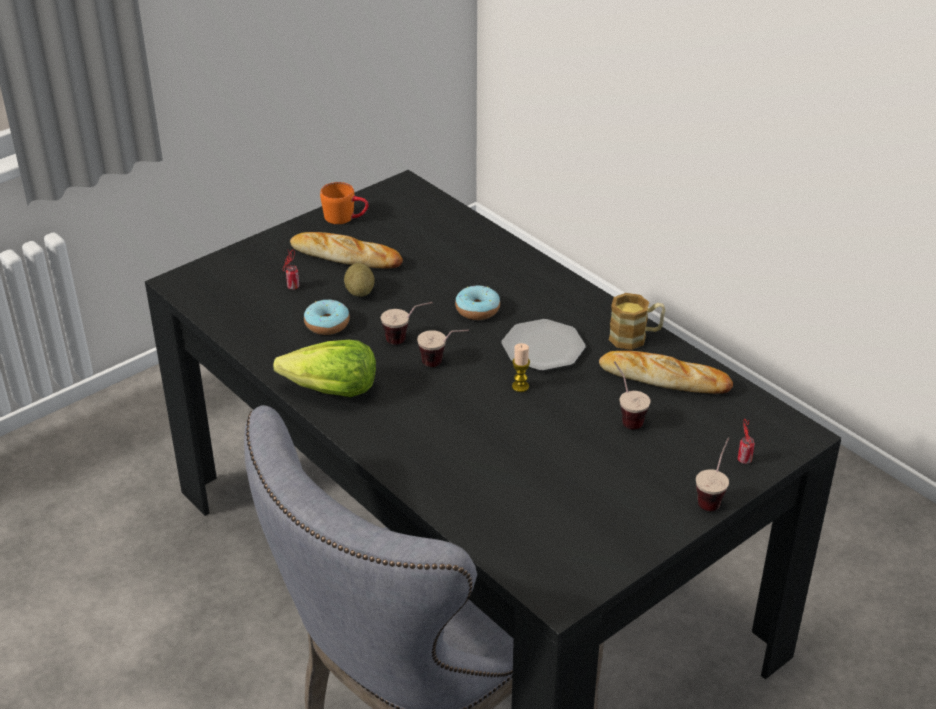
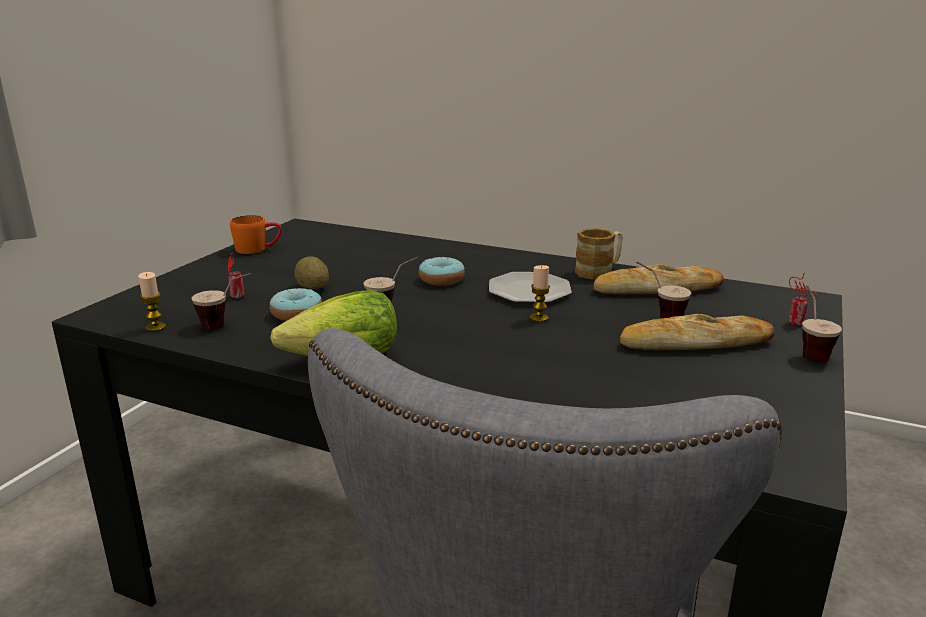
camera: 25 degrees left, 15 degrees down
bread [290,232,403,269] -> bread moved to [620,314,774,350]
cup [417,329,469,367] -> cup moved to [192,273,252,330]
none -> candle [138,272,166,332]

